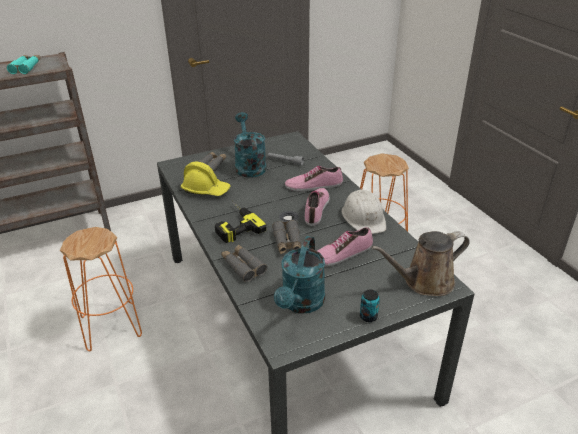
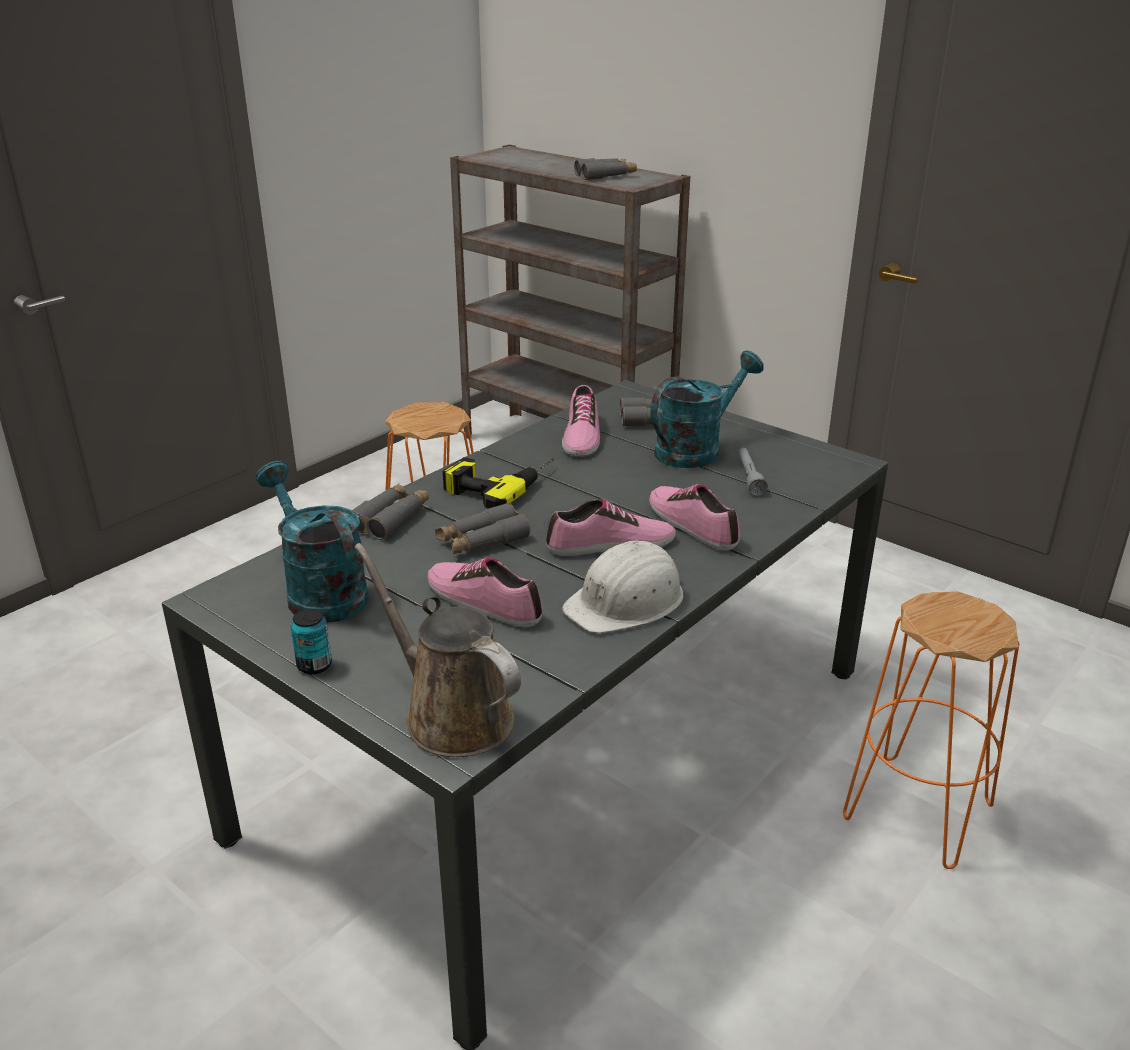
camera: 65 degrees right, 5 degrees down
turquoise binoculars [7,55,40,74] -> grey binoculars [574,158,637,180]
yellow hard hat [181,162,231,196] -> shoe [562,385,600,456]
turquoise watering can [274,236,325,314] -> turquoise watering can turned 60 degrees clockwise [256,461,369,623]

